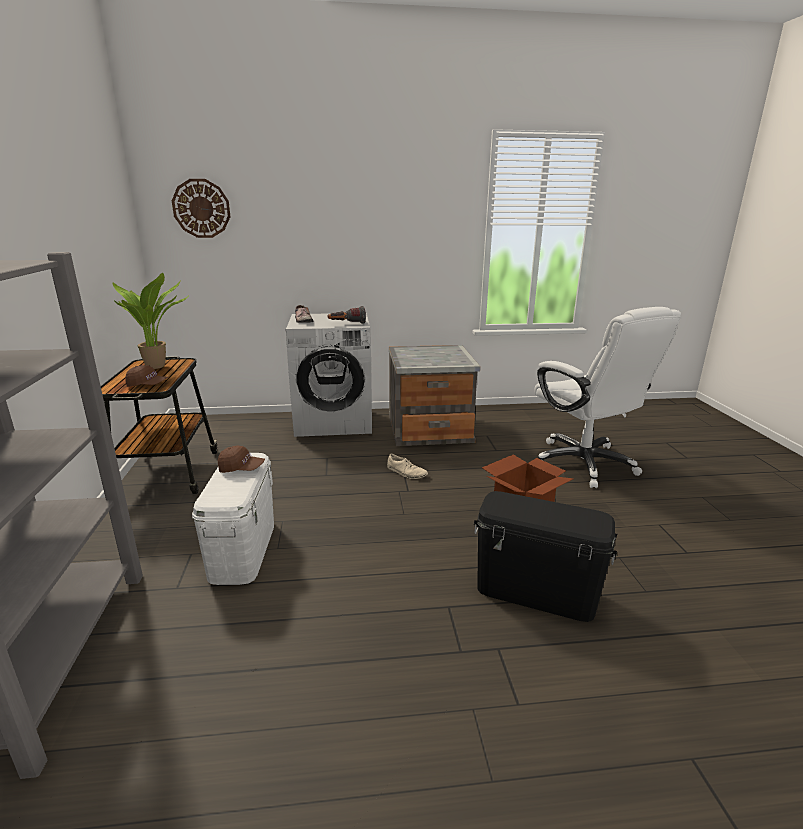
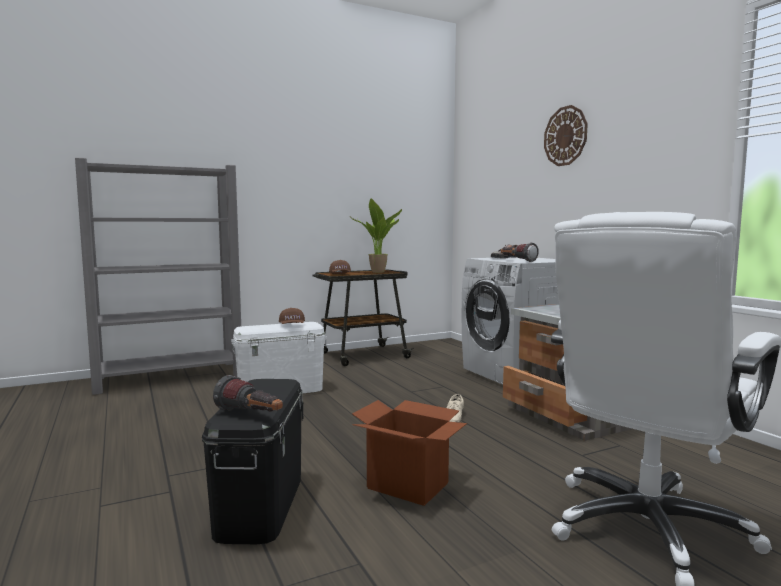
camera: 70 degrees right, 15 degrees down
wall clock [172,179,231,238] -> wall clock moved to [544,105,588,166]
none -> flashlight [213,375,283,412]

